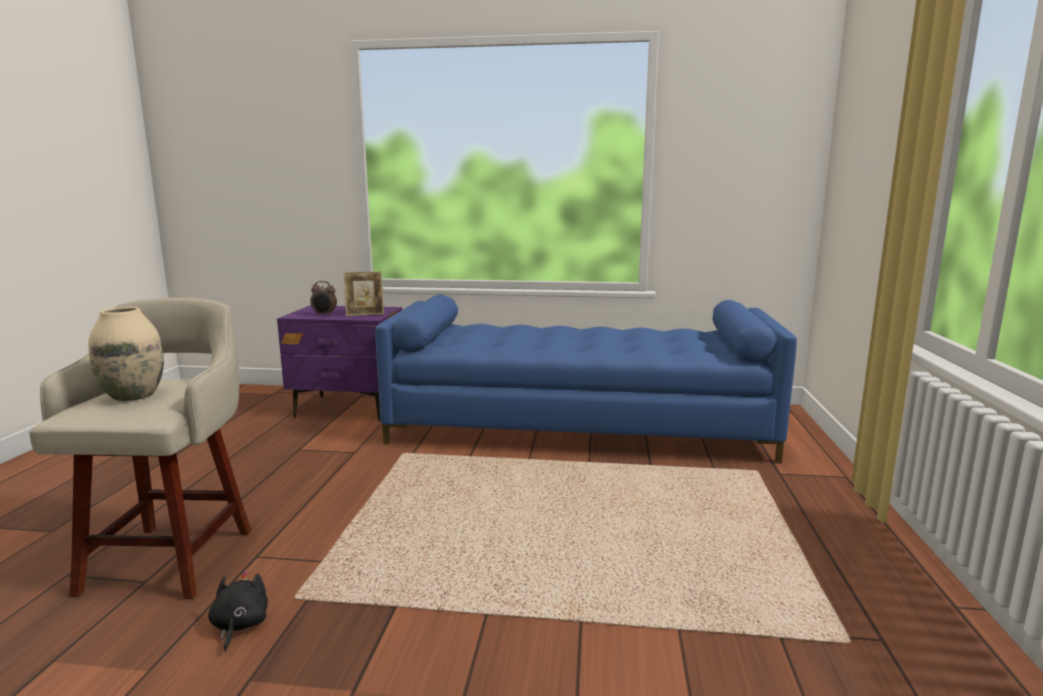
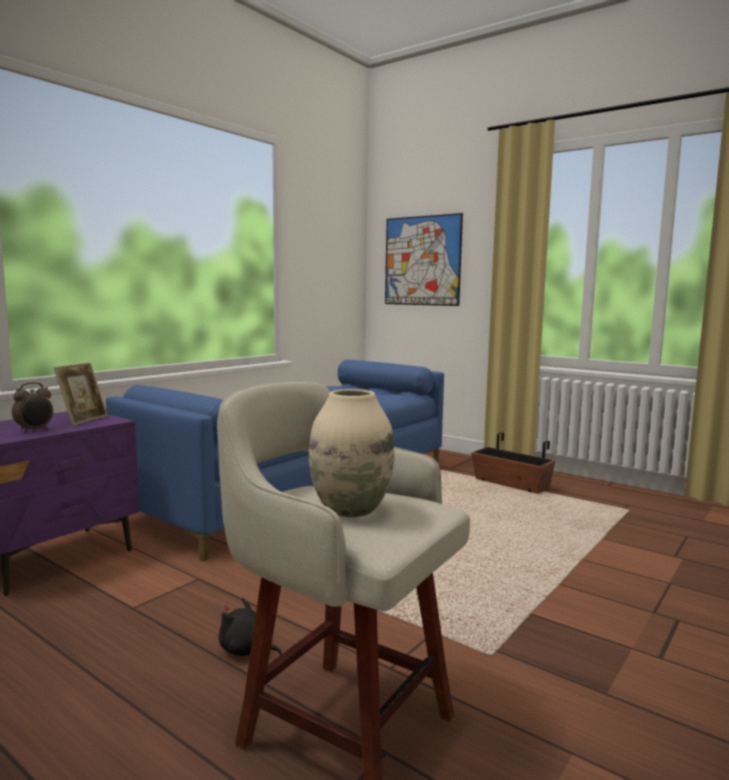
camera: 60 degrees left, 5 degrees down
black plush toy [208,570,268,652] -> black plush toy moved to [219,598,282,656]
none -> picture [385,213,463,306]
none -> planter [471,432,555,494]

